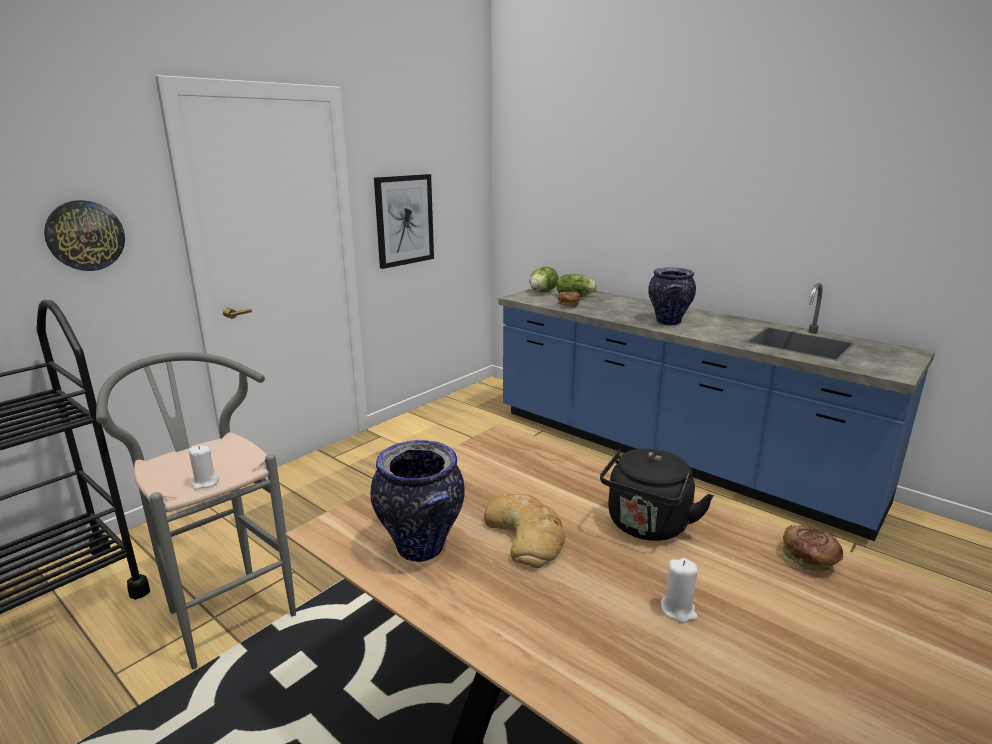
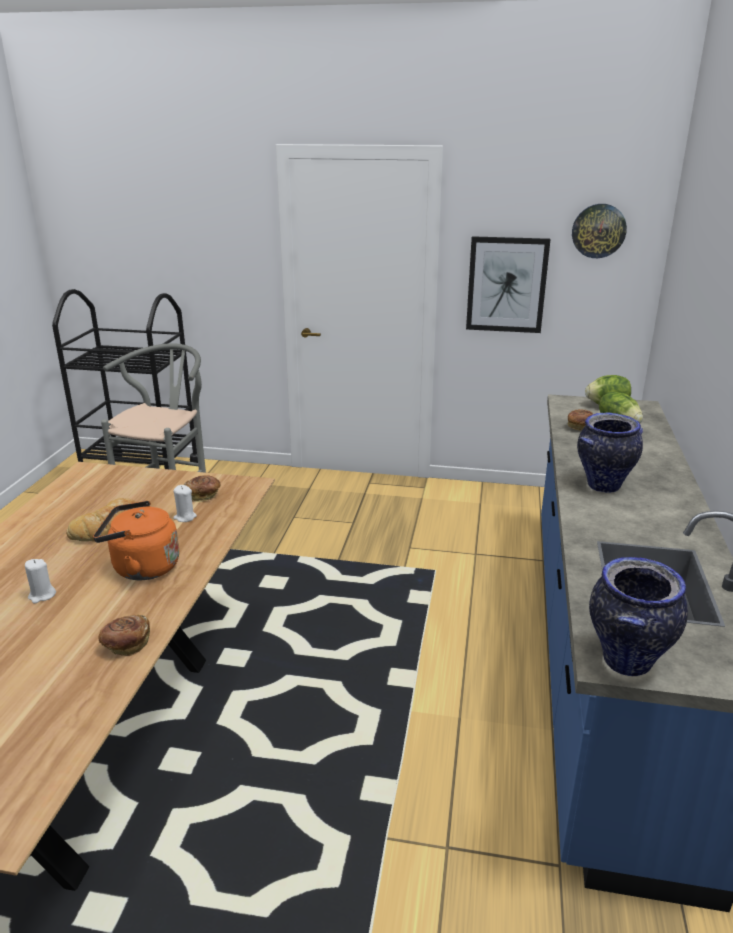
camera: 60 degrees right, 5 degrees up
wall clock [44,200,125,271] -> wall clock moved to [572,204,627,258]
white candle [189,446,219,490] -> white candle moved to [173,485,197,522]
vase [371,440,465,562] -> vase moved to [589,557,688,676]
black kettle [600,449,714,541] -> orange kettle [93,501,179,580]
none -> bread [183,475,221,502]

